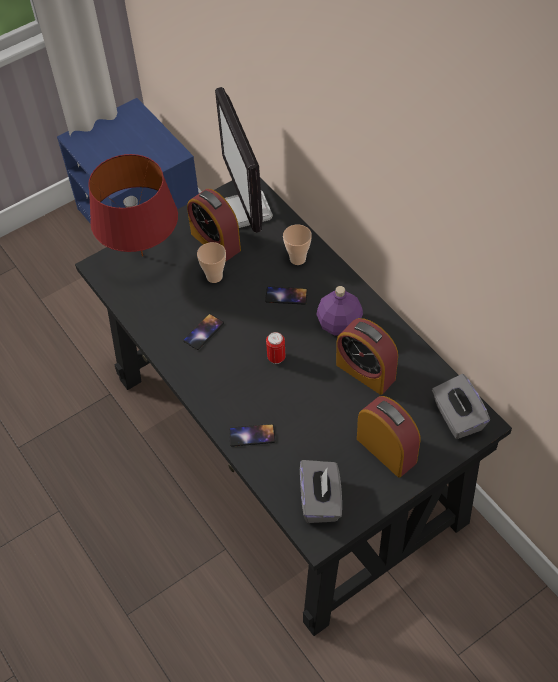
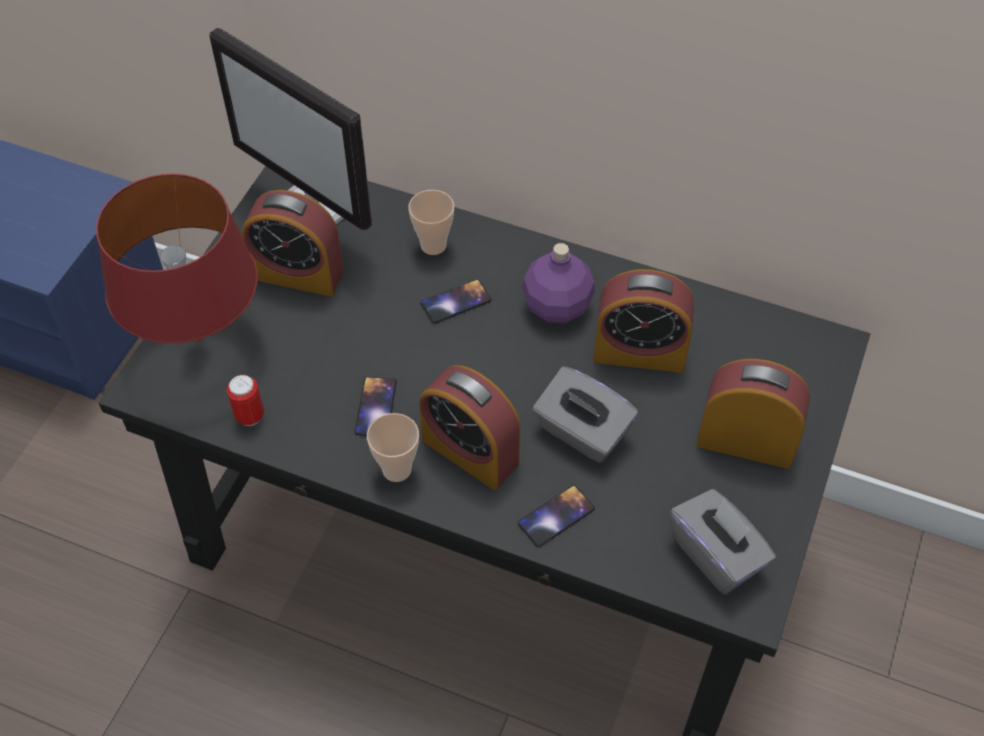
camera: 35 degrees left, 0 degrees up
cup [197,242,226,283] -> cup moved to [367,413,419,482]
can [266,332,286,364] -> can moved to [227,374,264,426]
grey tissue box [432,374,490,439] -> grey tissue box moved to [533,366,638,463]
none -> alarm clock [419,365,520,490]

